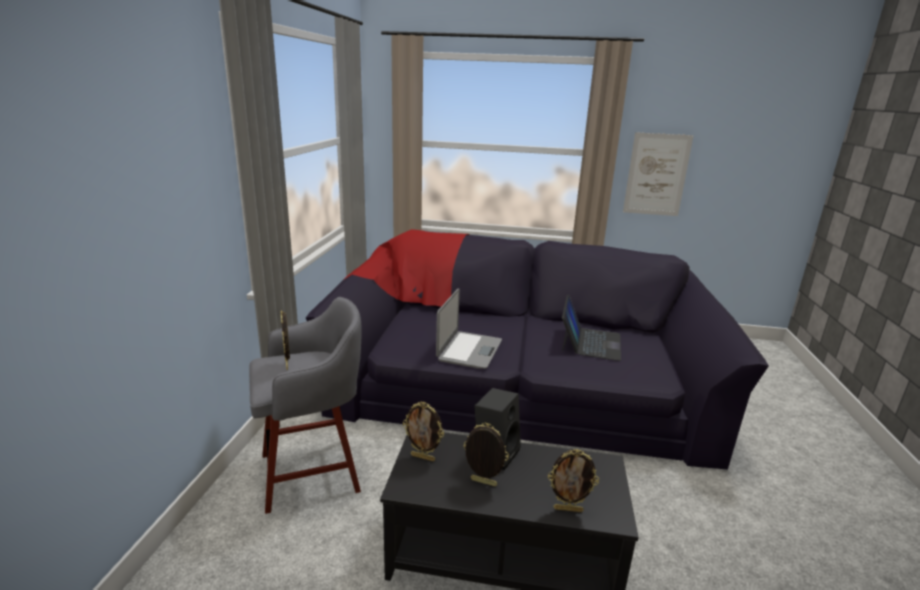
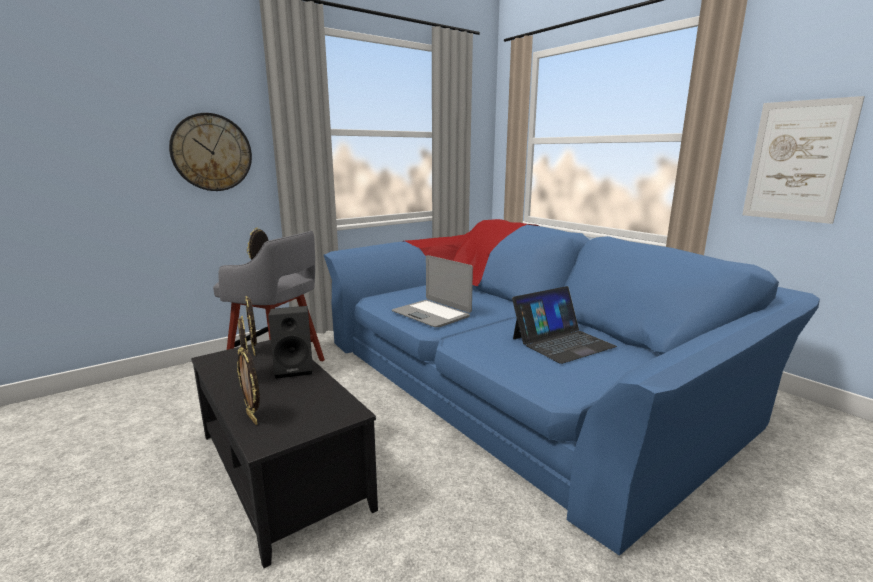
camera: 45 degrees right, 5 degrees down
black sofa [306,229,769,470] -> blue sofa [324,219,820,556]
laptop [436,288,502,369] -> laptop turned 75 degrees clockwise [392,255,473,327]
none -> wall clock [169,113,252,191]

